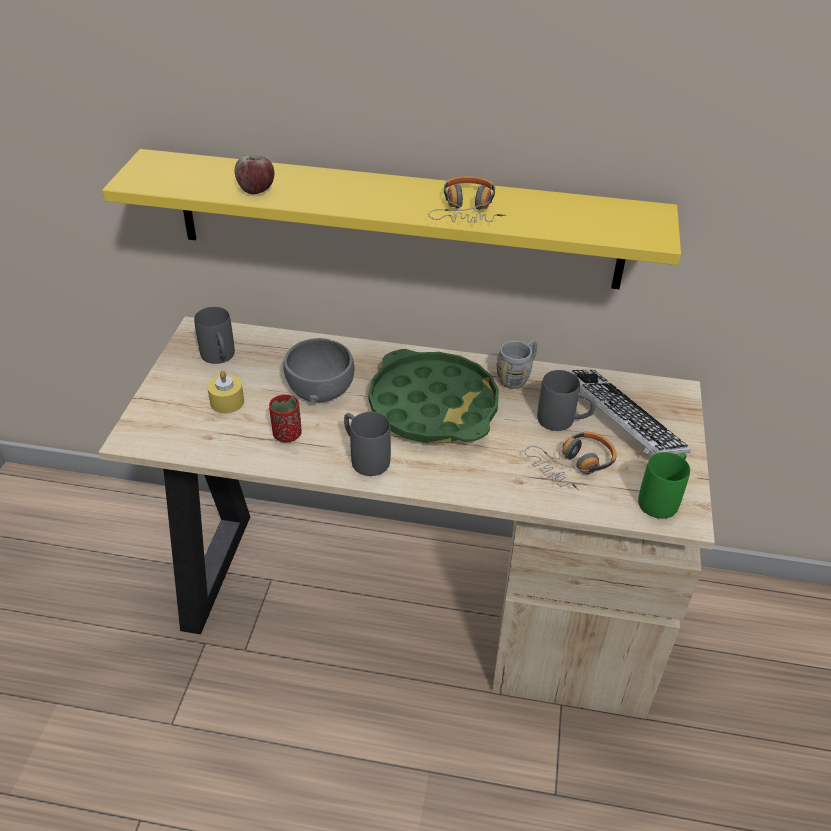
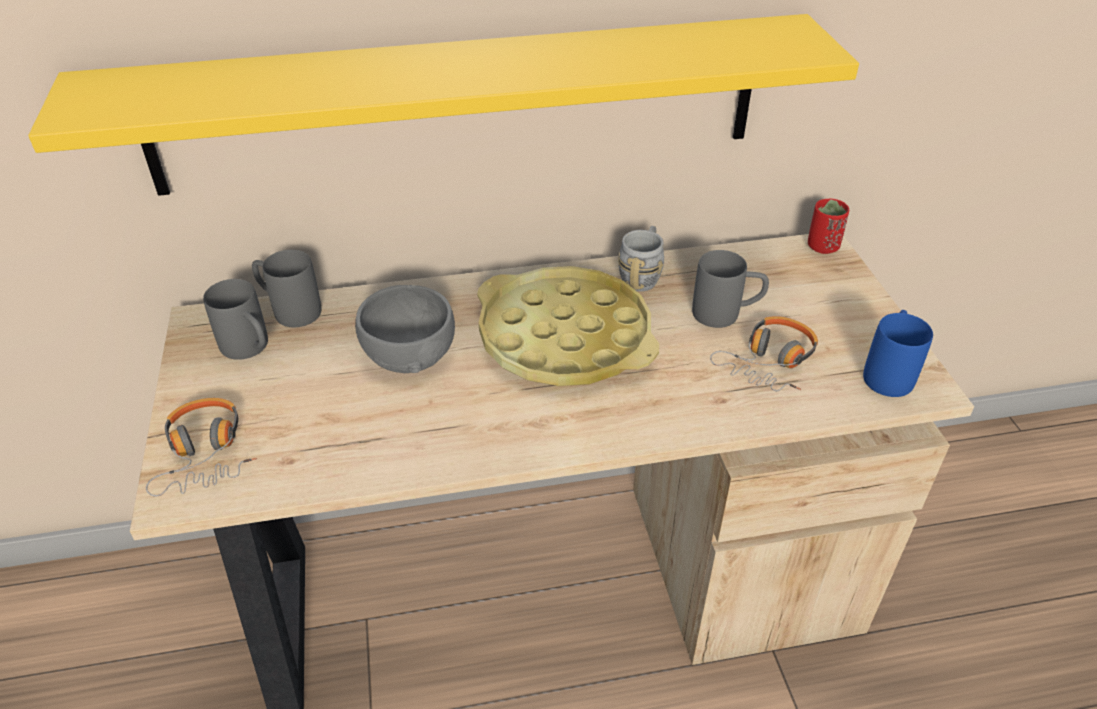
camera: 20 degrees left, 0 degrees up
yellow candle [207,371,244,413] -> none
apple [235,155,274,194] -> none
red cup [269,394,302,442] -> red cup moved to [808,199,849,254]
grey mug [344,412,391,476] -> grey mug moved to [252,250,322,327]
green tray [368,349,499,443] -> yellow tray [477,266,659,386]
headphones [428,176,506,223] -> headphones moved to [146,398,257,496]
keyboard [564,369,691,455] -> none
green mug [638,452,690,519] -> blue mug [863,310,933,397]

